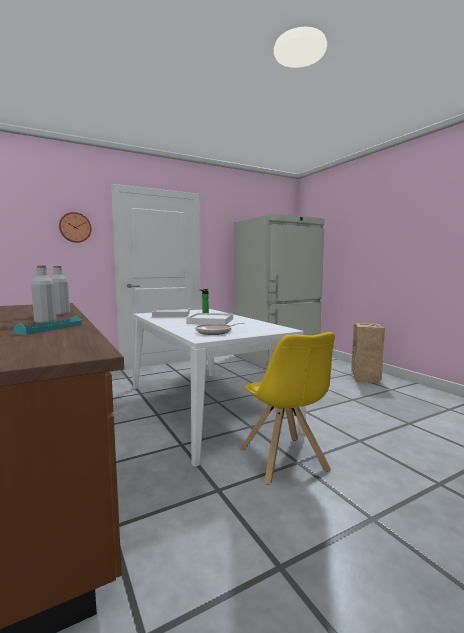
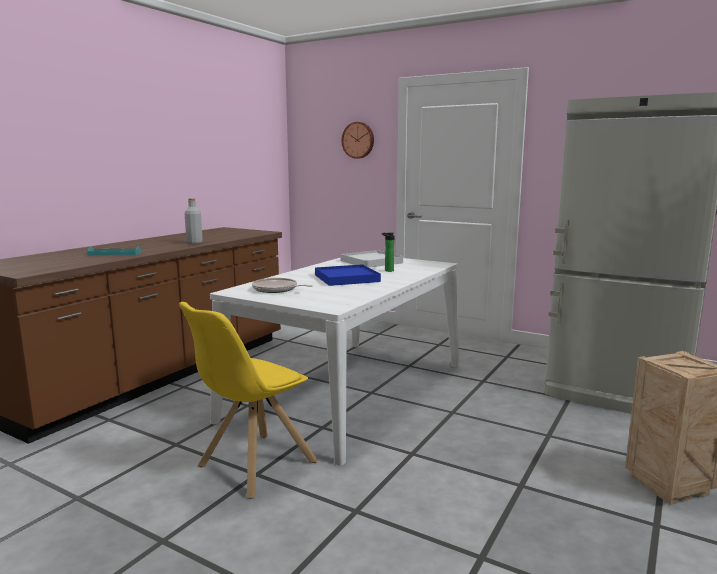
camera: 60 degrees right, 5 degrees up
grey bottle [31,265,56,324] -> none
white tray [186,313,233,325] -> blue tray [315,264,381,286]

